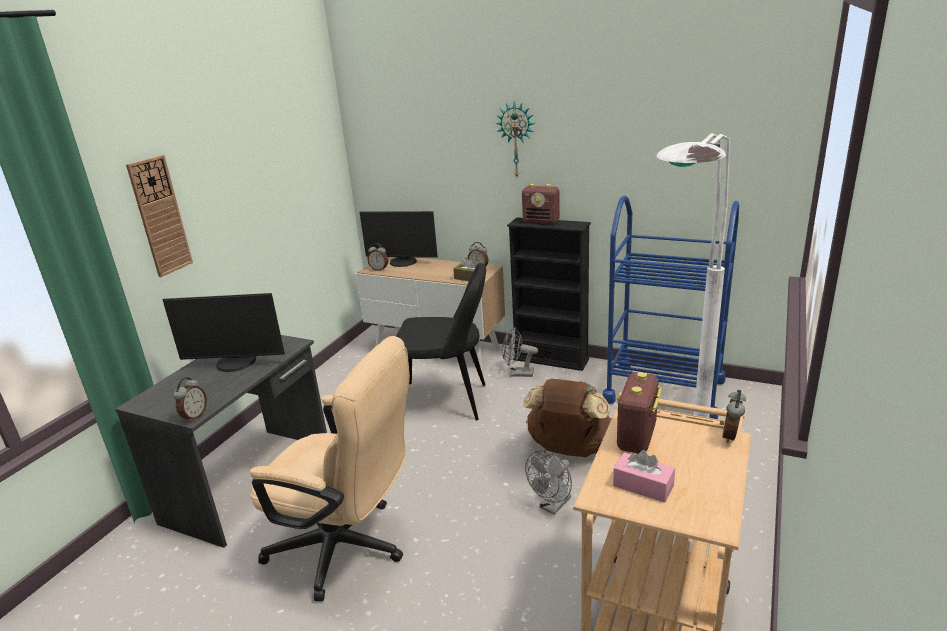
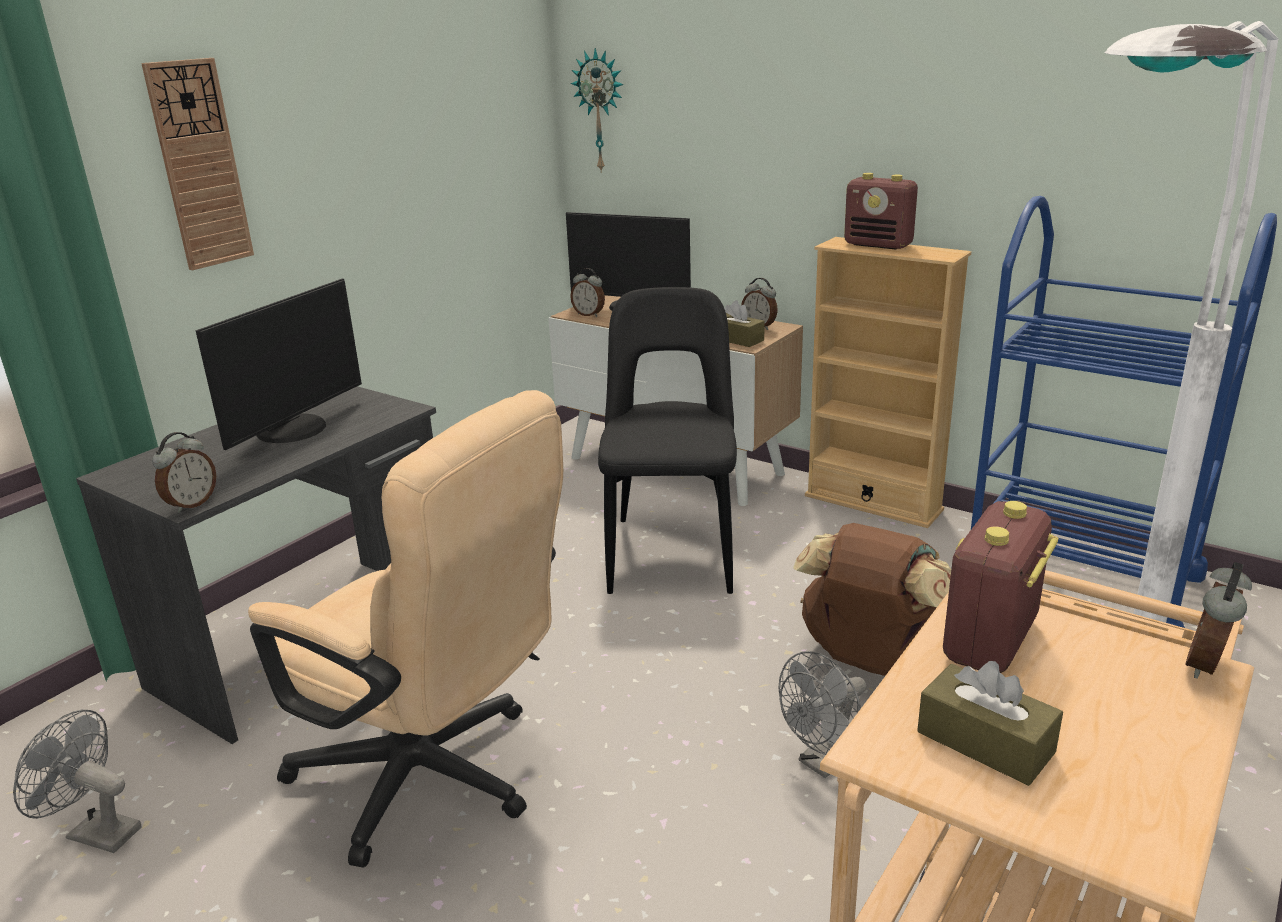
camera: 10 degrees right, 0 degrees up
monitor [162,293,285,372] -> monitor turned 75 degrees counterclockwise [196,279,362,450]
black chair [396,263,486,420] -> black chair turned 105 degrees counterclockwise [598,287,737,594]
wall clock [495,101,535,177] -> wall clock moved to [571,48,624,173]
grey fan [502,327,538,377] -> grey fan moved to [13,710,142,853]
black bookcase [507,217,591,371] -> beige bookcase [805,237,971,528]
pink tissue box [613,450,675,503] -> brown tissue box [917,661,1063,786]

